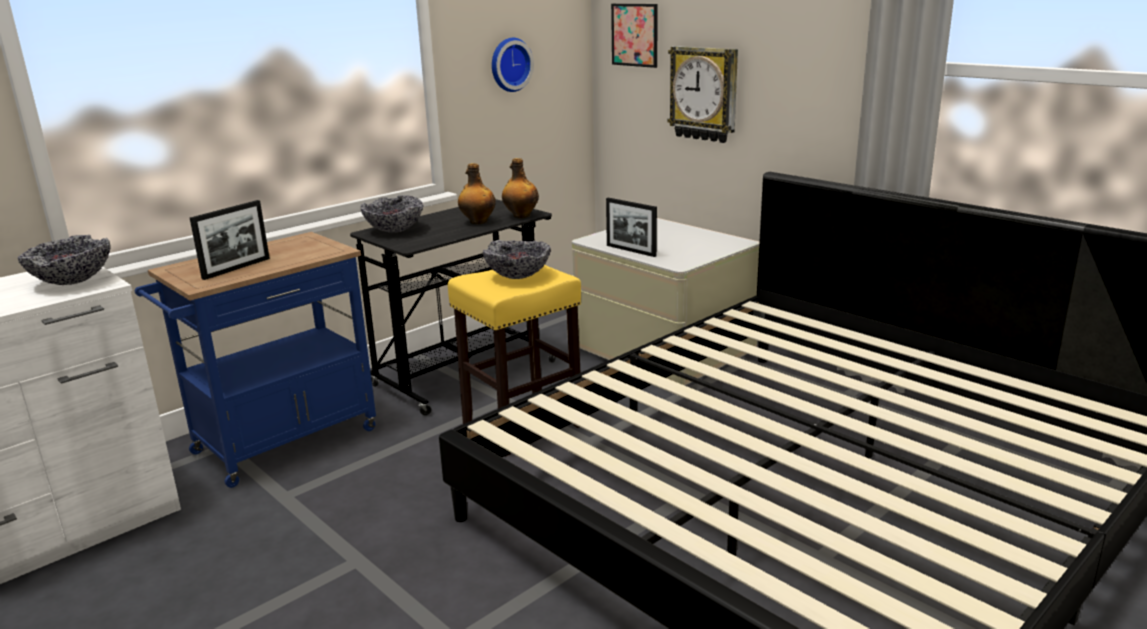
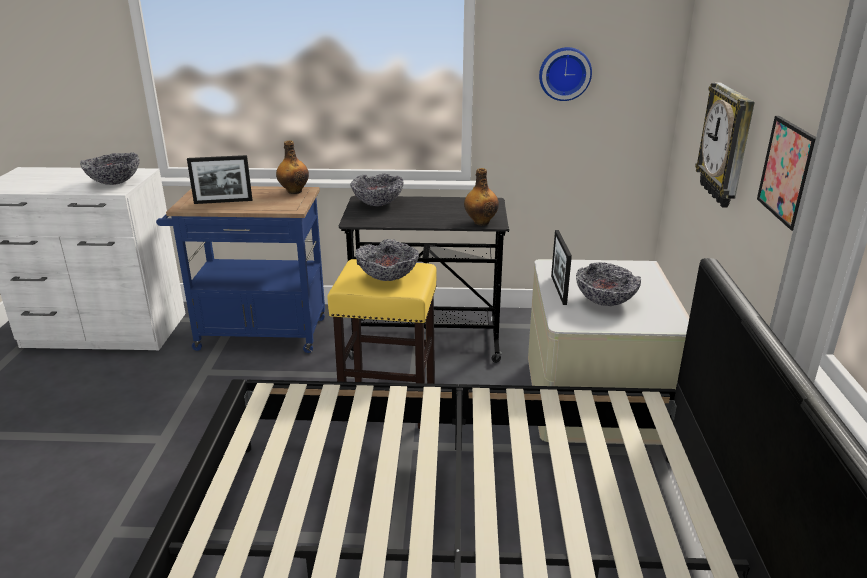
camera: 45 degrees right, 5 degrees up
bottle [458,163,496,224] -> bottle moved to [276,141,309,194]
picture [611,4,658,68] -> picture moved to [757,116,816,231]
none -> bowl [576,262,641,306]

